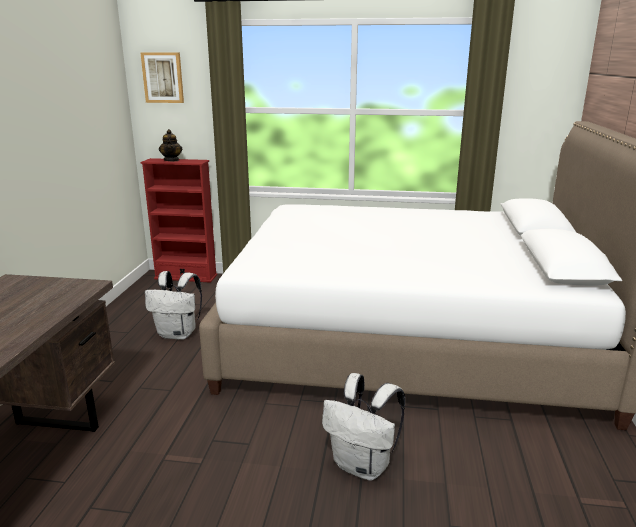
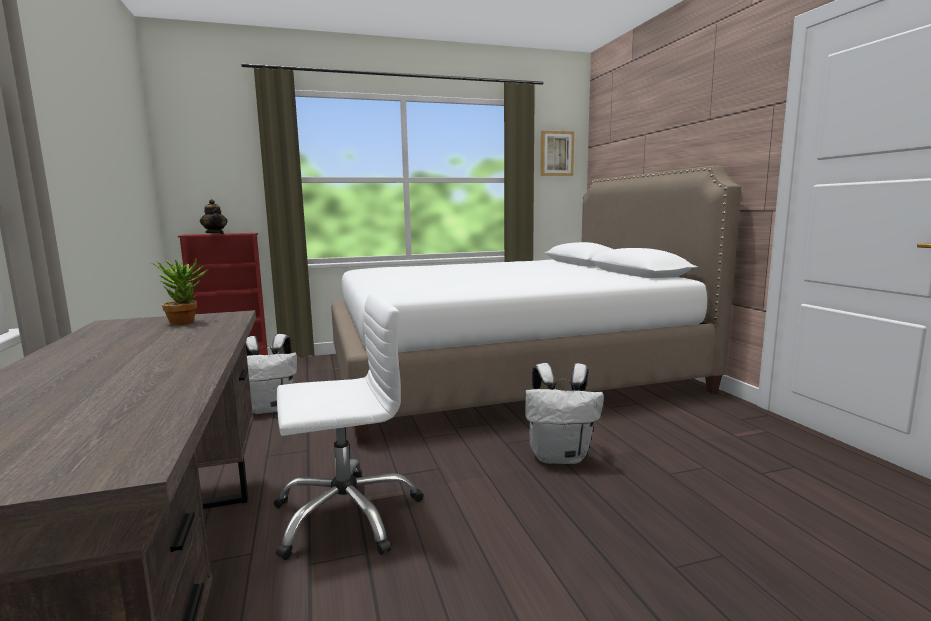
camera: 25 degrees left, 10 degrees down
picture [140,52,184,103] -> picture moved to [540,131,574,176]
none -> potted plant [151,258,209,325]
none -> white office chair [274,293,423,560]

